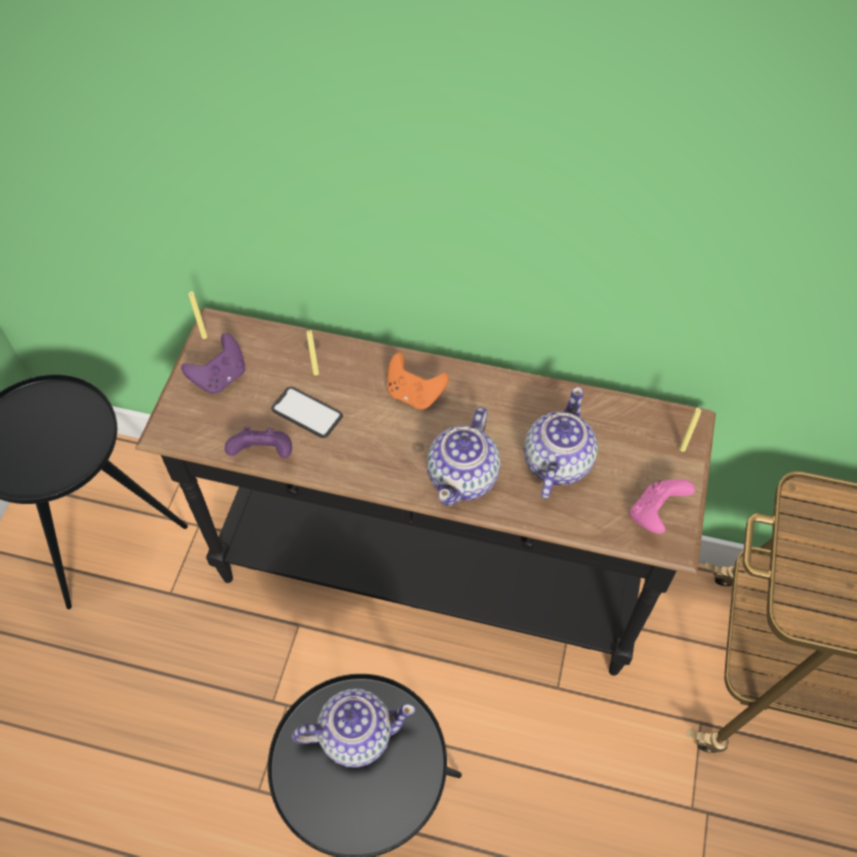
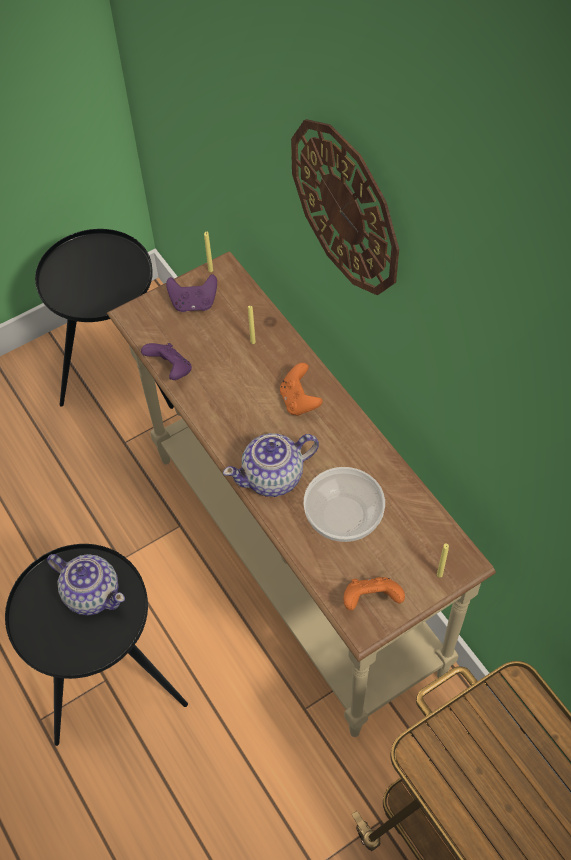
camera: 45 degrees right, 0 degrees up
black console table [135,308,716,676] -> beige console table [107,252,496,737]
phone [271,387,343,438] -> none
teapot [524,387,598,499] -> bowl [304,467,385,542]
pink game controller [630,479,695,534] -> orange game controller [343,577,405,610]
none -> wall clock [291,119,399,295]

